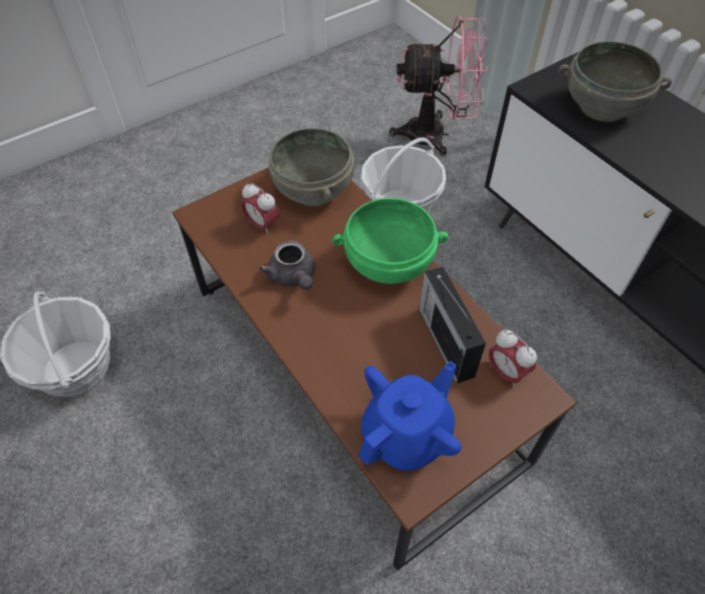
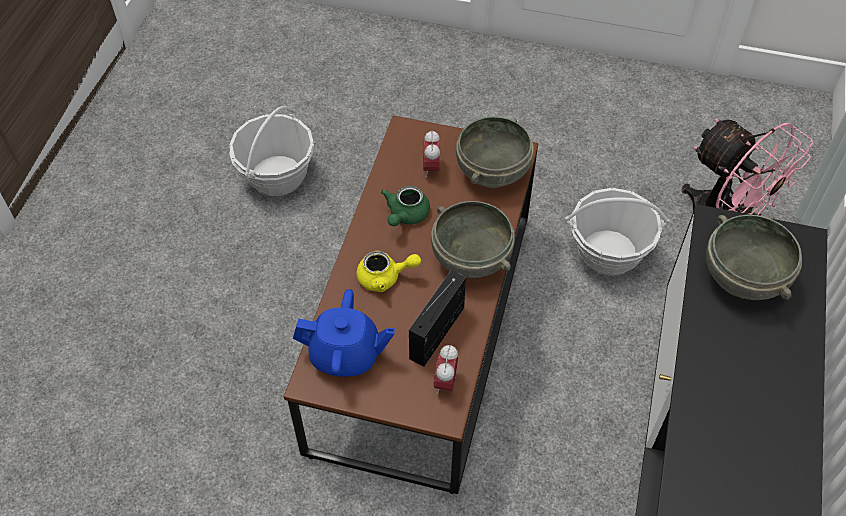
camera: 50 degrees right, 0 degrees up
grey teapot [259,241,315,290] -> green teapot [381,186,430,226]
green bowl [332,198,449,284] -> grey bowl [431,201,515,278]
none -> yellow teapot [357,251,421,292]

